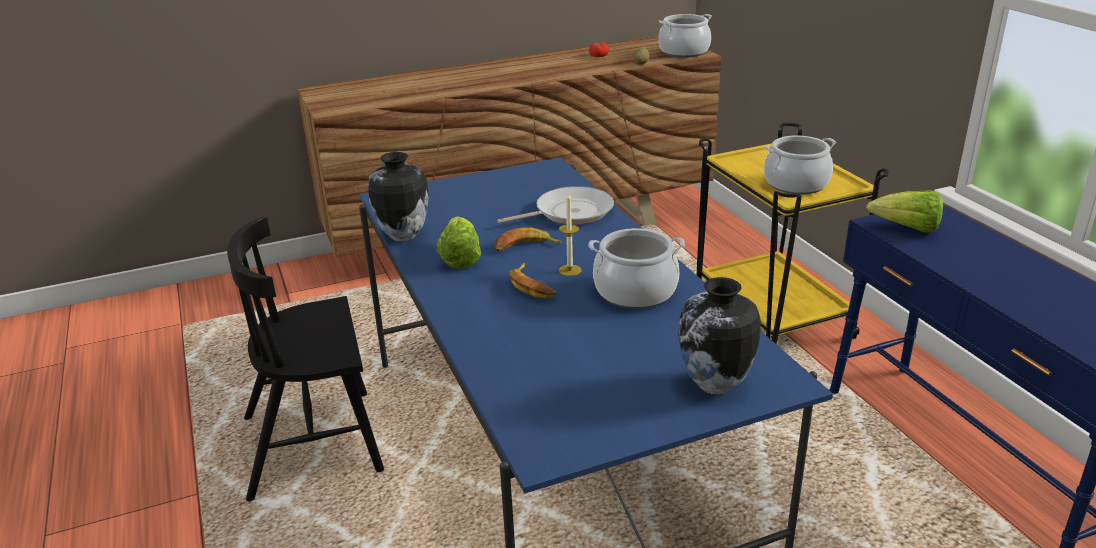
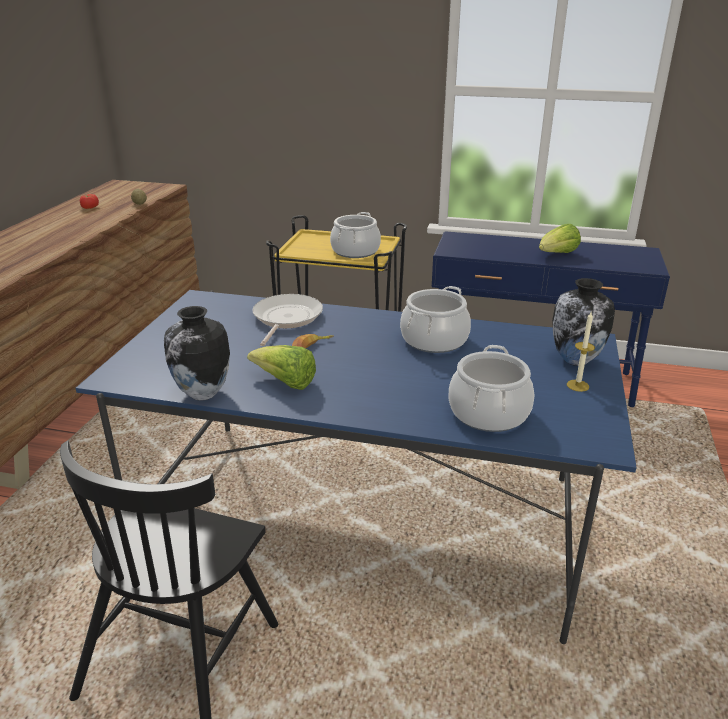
camera: 55 degrees left, 0 degrees up
banana [509,263,557,299] -> none
candle [559,192,581,276] -> candle moved to [567,312,595,392]
cooking pot [658,14,712,58] -> cooking pot moved to [448,345,534,432]
lettuce [866,191,943,233] -> lettuce moved to [539,224,581,253]

